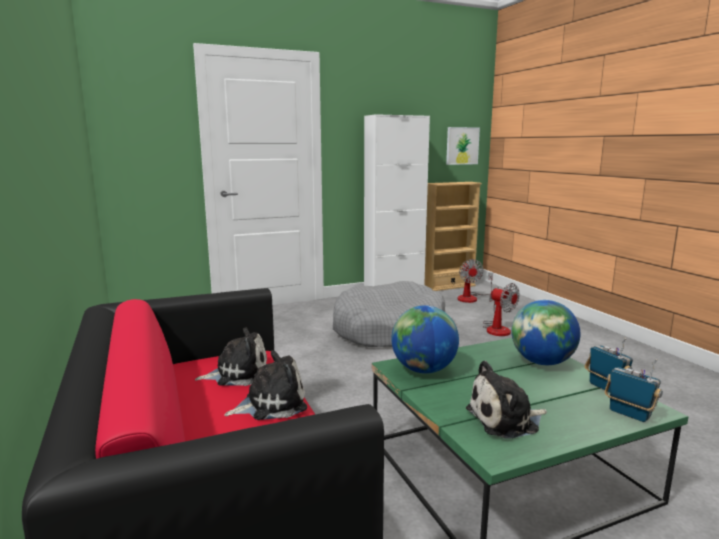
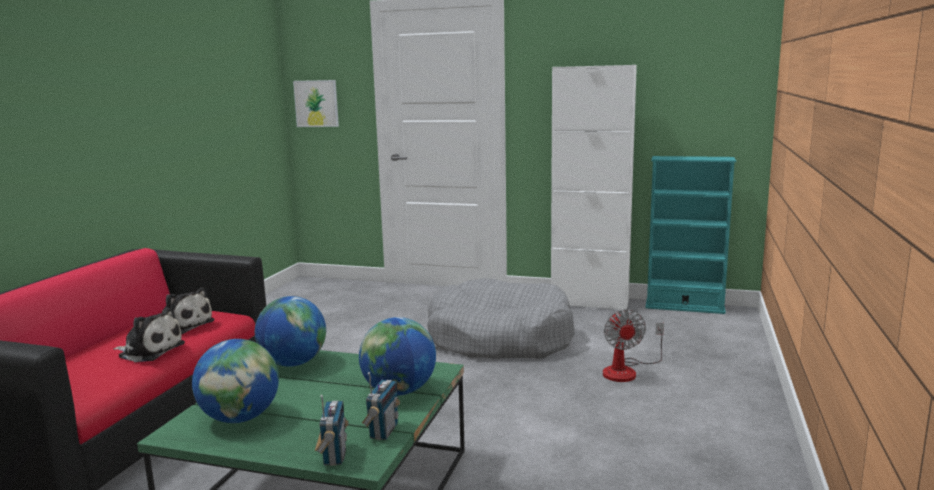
camera: 40 degrees right, 0 degrees up
beige bookcase [424,182,482,291] -> turquoise bookcase [645,156,736,314]
picture [446,127,480,165] -> picture moved to [293,80,339,127]
fan [457,259,493,303] -> none
plush toy [466,360,547,439] -> globe [192,339,279,423]

